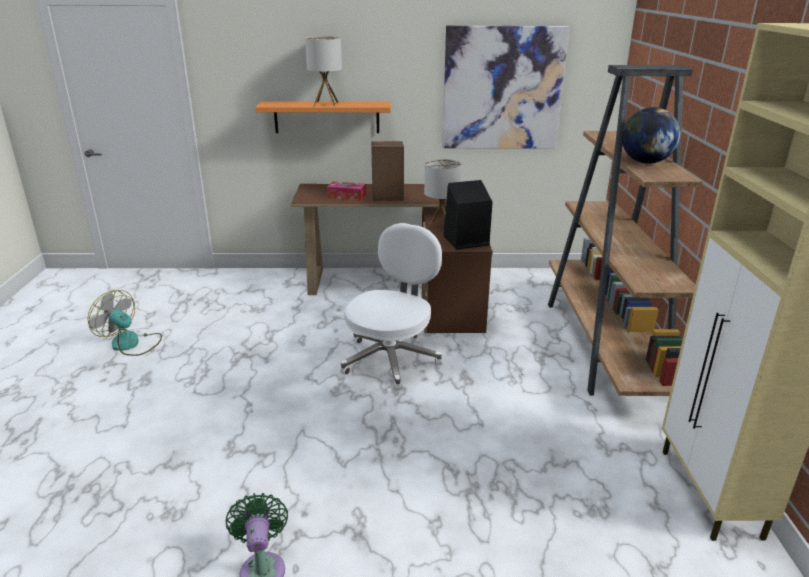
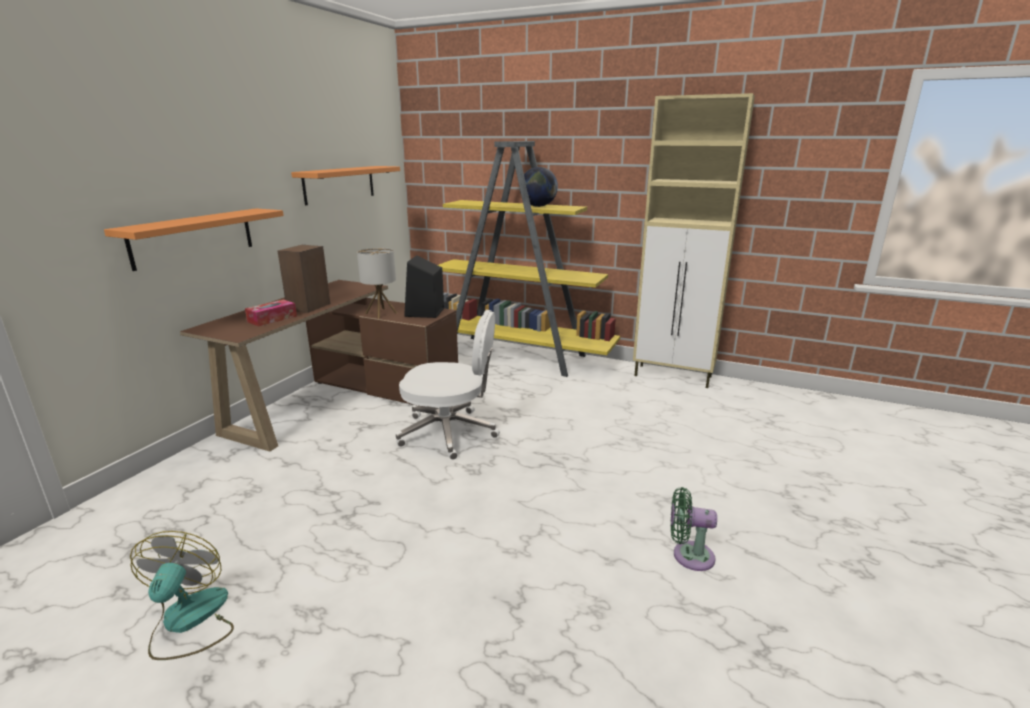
camera: 65 degrees left, 5 degrees down
fan [88,290,162,356] -> fan turned 120 degrees clockwise [130,531,234,660]
table lamp [305,36,342,106] -> none
white office chair [340,223,442,390] -> white office chair turned 135 degrees clockwise [396,310,500,460]
picture [442,26,569,149] -> orange shelf [291,166,400,205]
brown bookcase [548,65,703,396] -> yellow bookcase [438,141,620,377]

